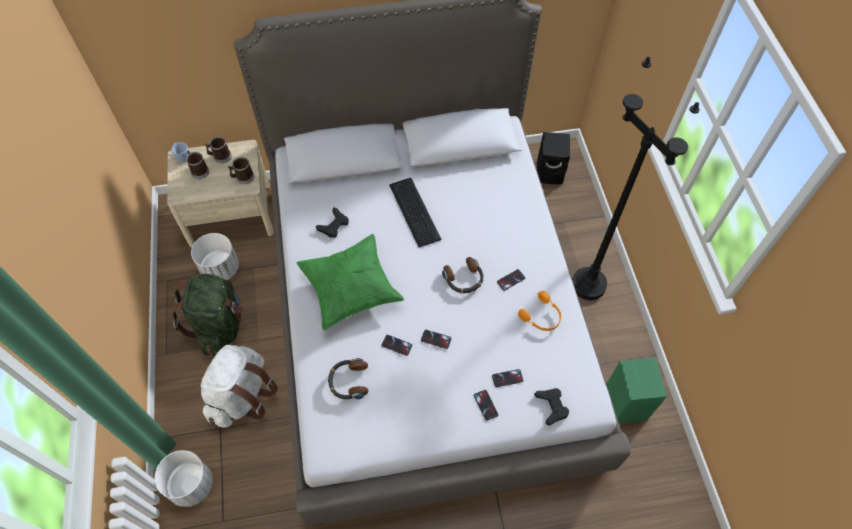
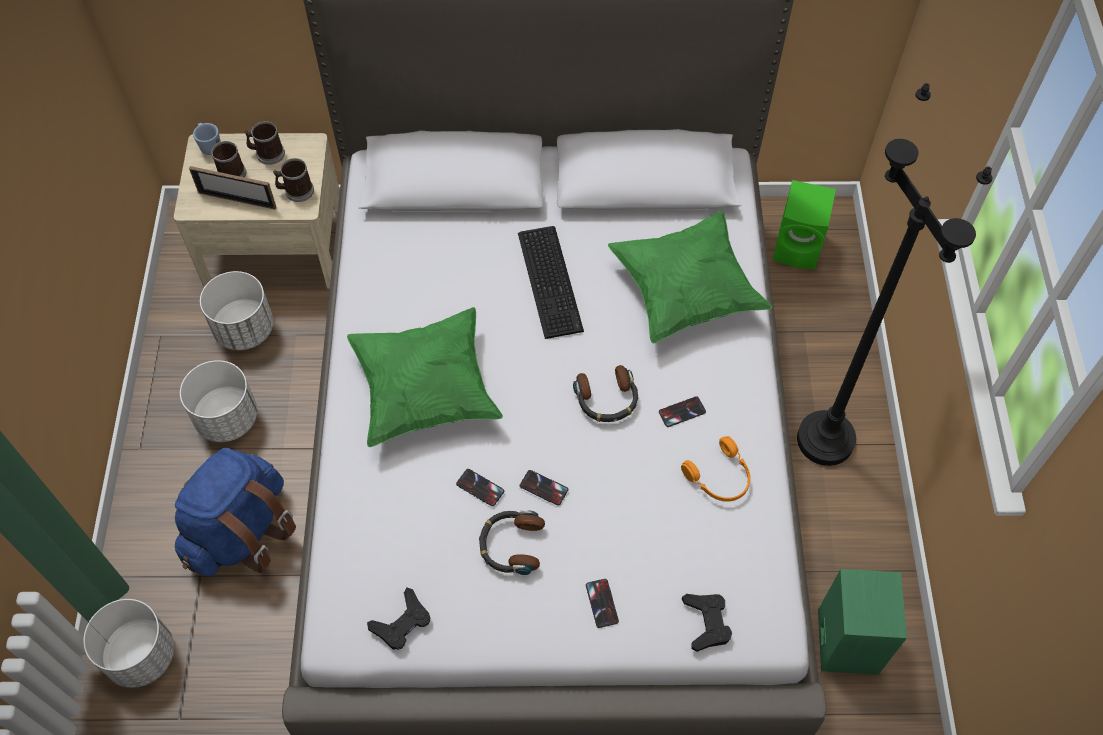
camera: 10 degrees right, 0 degrees up
green backpack [173,274,244,356] -> white planter [180,360,257,442]
white backpack [201,345,278,428] -> blue backpack [174,448,296,576]
black game controller [316,207,349,238] -> black game controller moved to [367,587,430,650]
headphones [328,358,368,399] -> headphones moved to [479,511,545,575]
phone [492,369,524,387] -> none
black speaker [537,132,570,184] -> green speaker [773,180,836,269]
none -> picture frame [189,166,276,210]
none -> green pillow [608,211,772,343]

